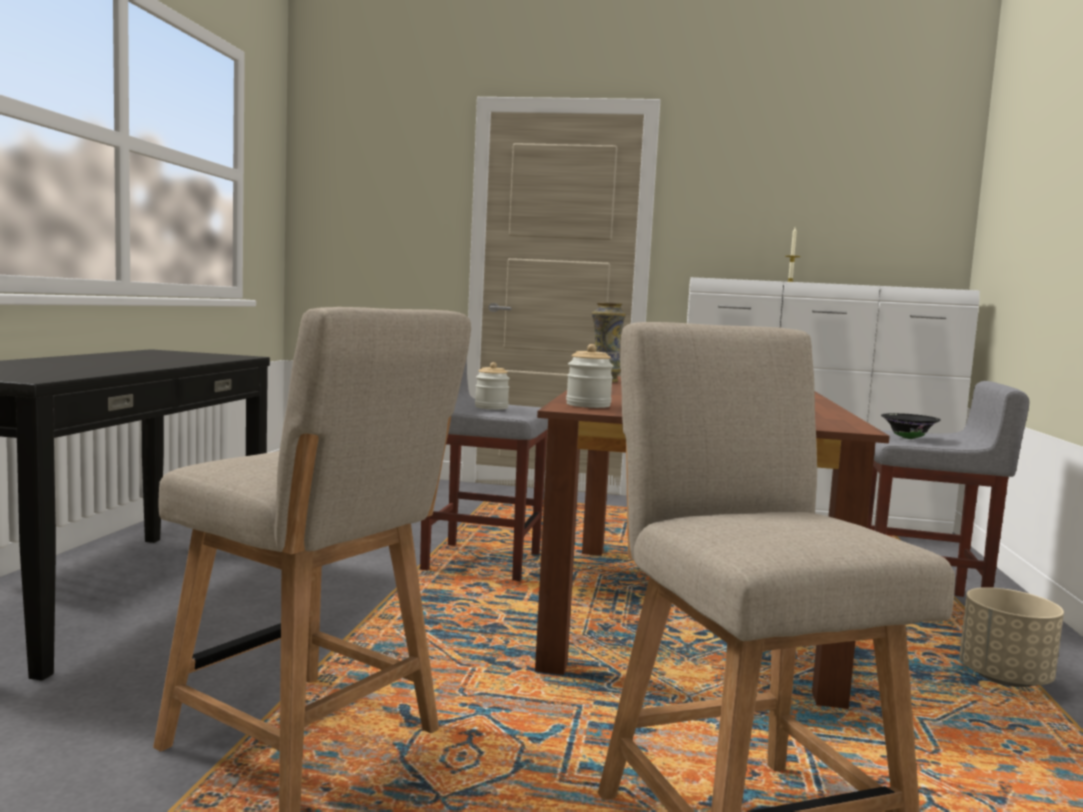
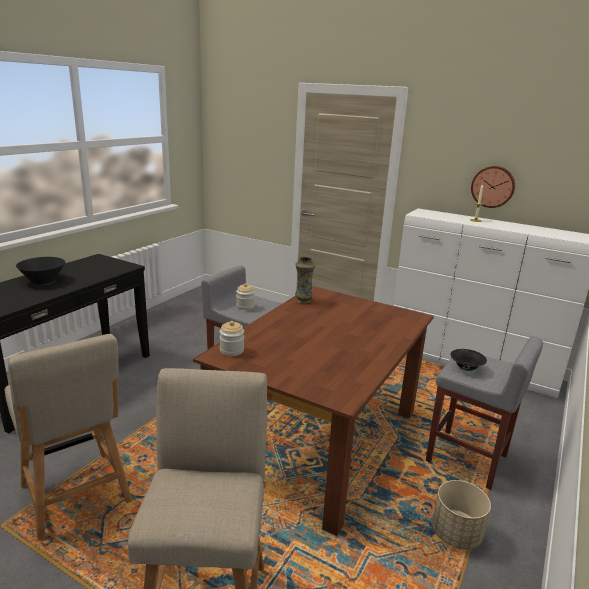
camera: 20 degrees right, 15 degrees up
none -> black bowl [16,257,65,284]
none -> wall clock [471,166,515,208]

